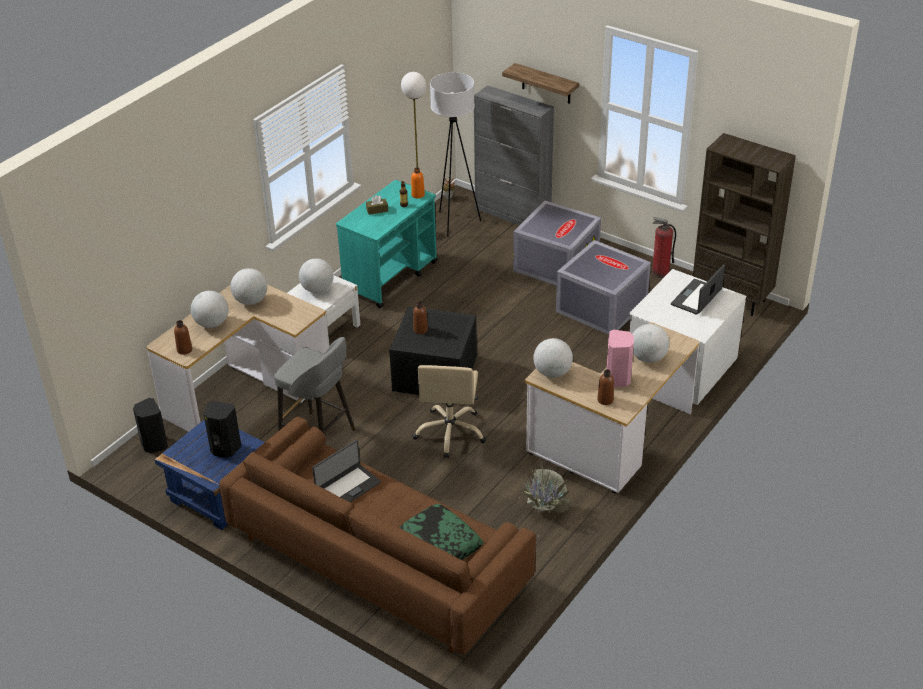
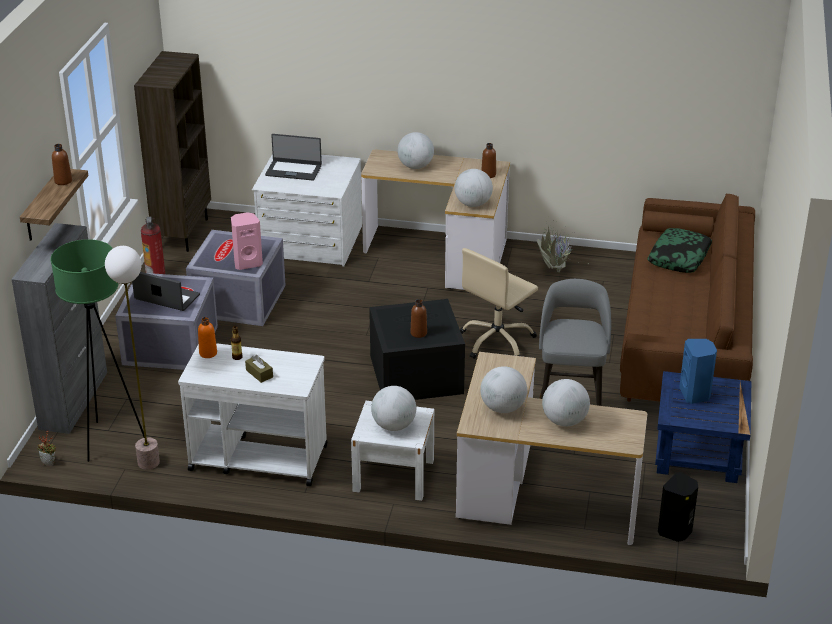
camera: 115 degrees left, 5 degrees down
brown bottle [174,320,192,355] -> brown bottle moved to [52,144,72,185]
black speaker [204,401,241,458] -> blue speaker [679,339,717,404]
laptop [312,440,381,502] -> laptop moved to [132,272,200,311]
turquoise cart [336,180,437,308] -> white cart [178,343,327,486]
beige office chair [412,365,487,458] -> beige office chair turned 150 degrees clockwise [460,248,538,359]
white floor lamp [430,72,481,237] -> green floor lamp [50,239,144,462]
pink speaker [607,329,634,387] -> pink speaker moved to [231,212,263,270]

